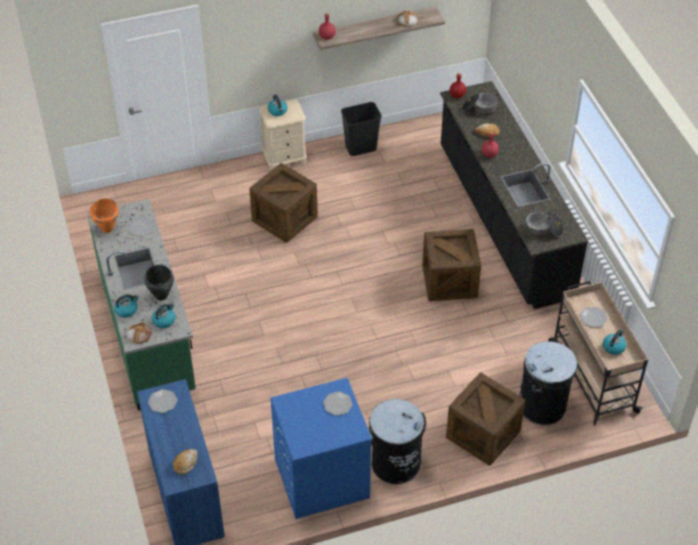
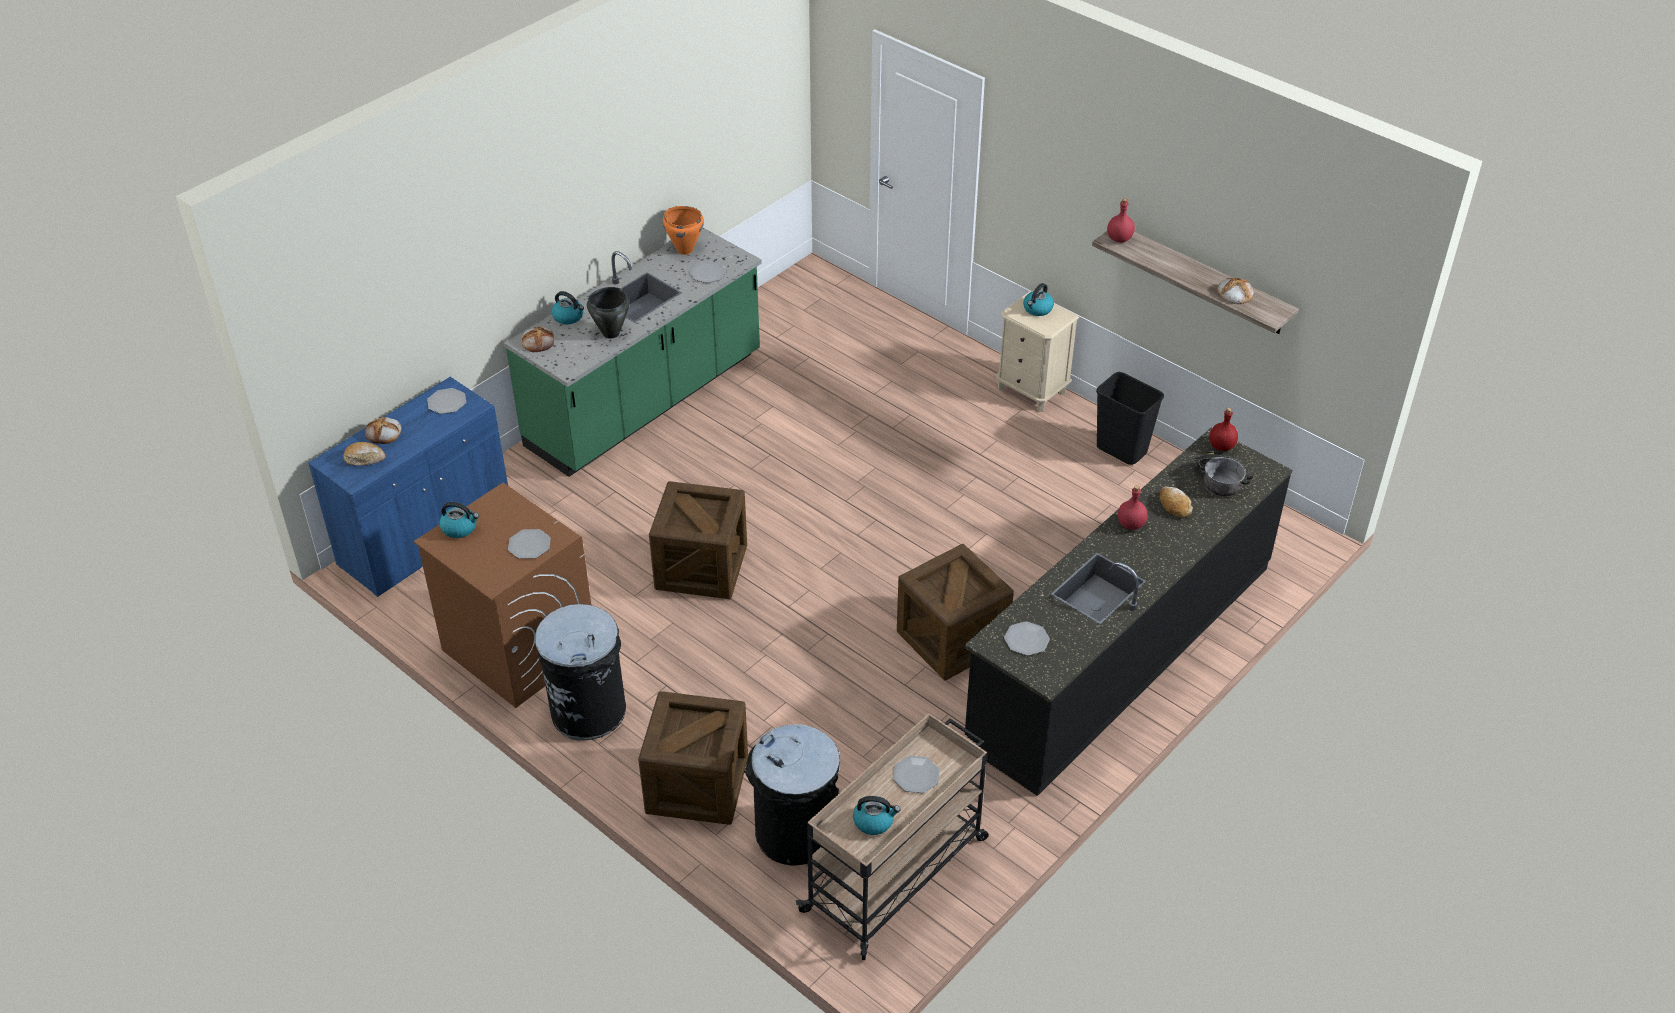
camera: 60 degrees right, 5 degrees down
kettle [152,303,175,328] -> kettle moved to [440,502,479,538]
crate [249,163,318,243] -> crate moved to [649,481,747,599]
blue washing machine [271,378,372,519] -> brown washing machine [414,482,591,708]
cooking pot [524,211,564,237] -> plate [1004,621,1050,656]
none -> bread [365,417,402,444]

